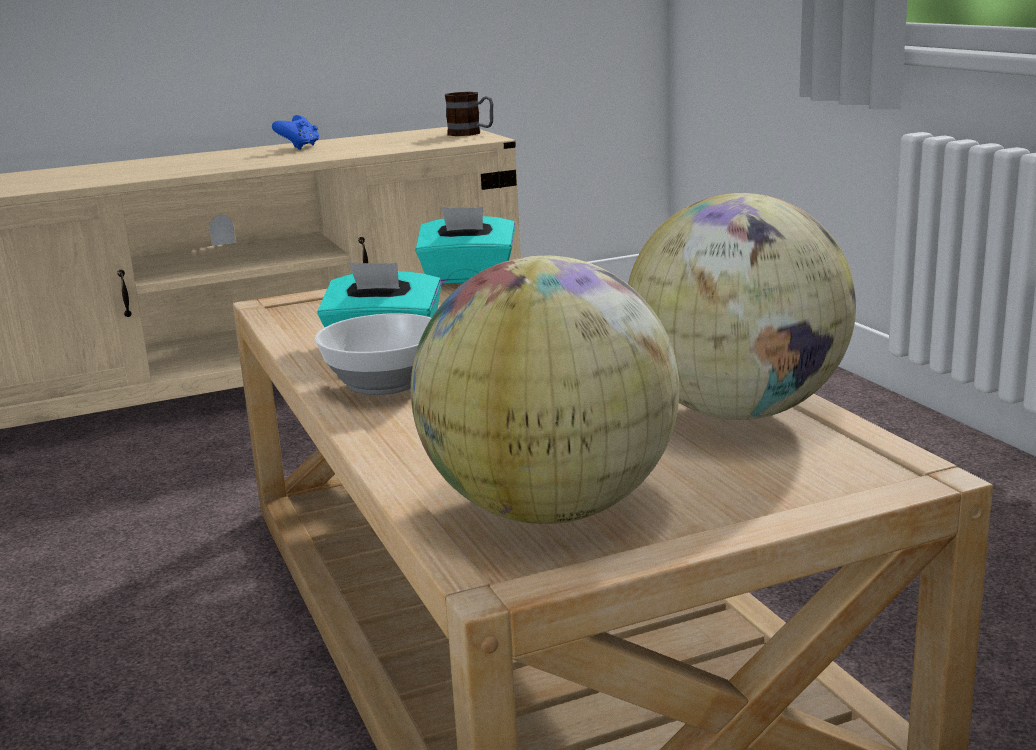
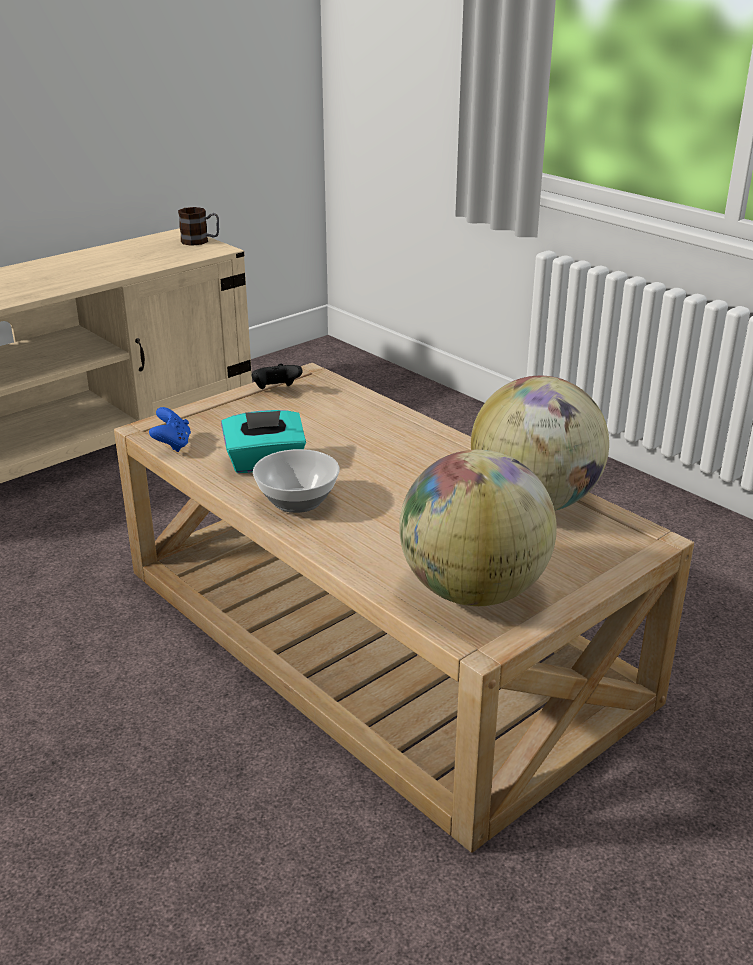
camera: 20 degrees left, 10 degrees up
blue game controller [272,115,320,150] -> blue game controller moved to [149,407,191,452]
turquoise tissue box [415,207,515,284] -> black game controller [252,364,303,389]

